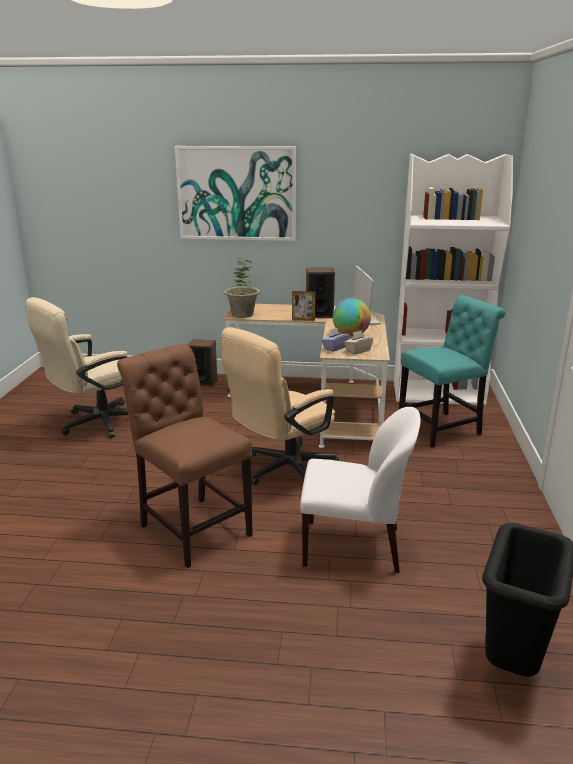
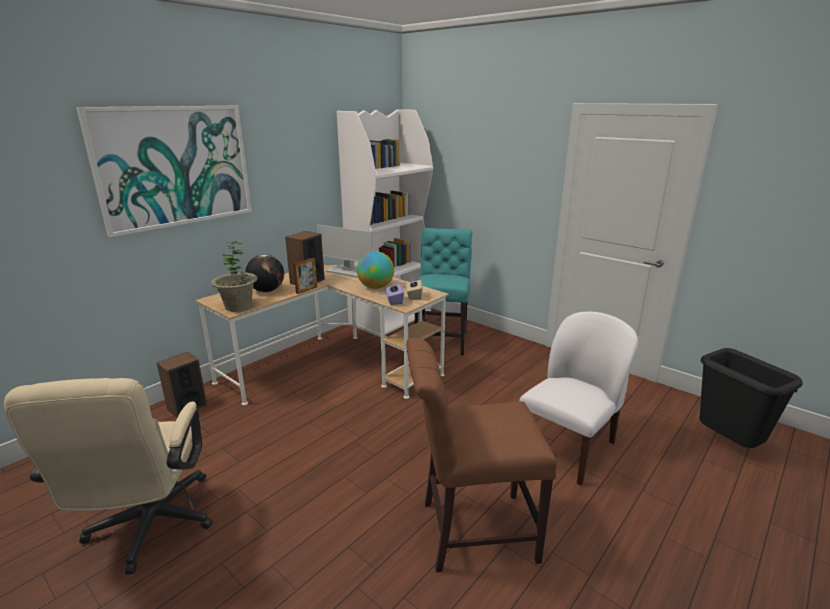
camera: 55 degrees left, 0 degrees up
beige office chair [220,327,339,485] -> none
none -> globe [245,254,284,292]

